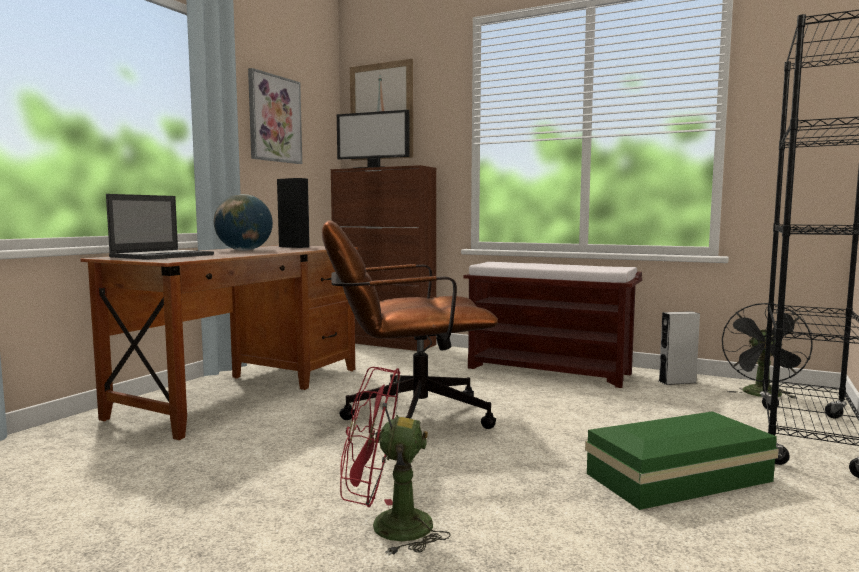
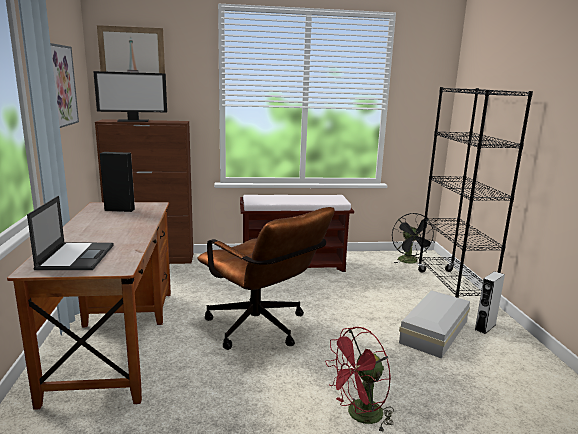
camera: 35 degrees left, 10 degrees up
globe [214,194,273,251] -> none
brown office chair [322,220,498,429] -> brown office chair turned 90 degrees counterclockwise [197,207,335,350]
green storage box [585,411,779,510] -> white storage box [399,290,470,359]
grey speaker [659,311,700,385] -> grey speaker moved to [475,271,505,334]

